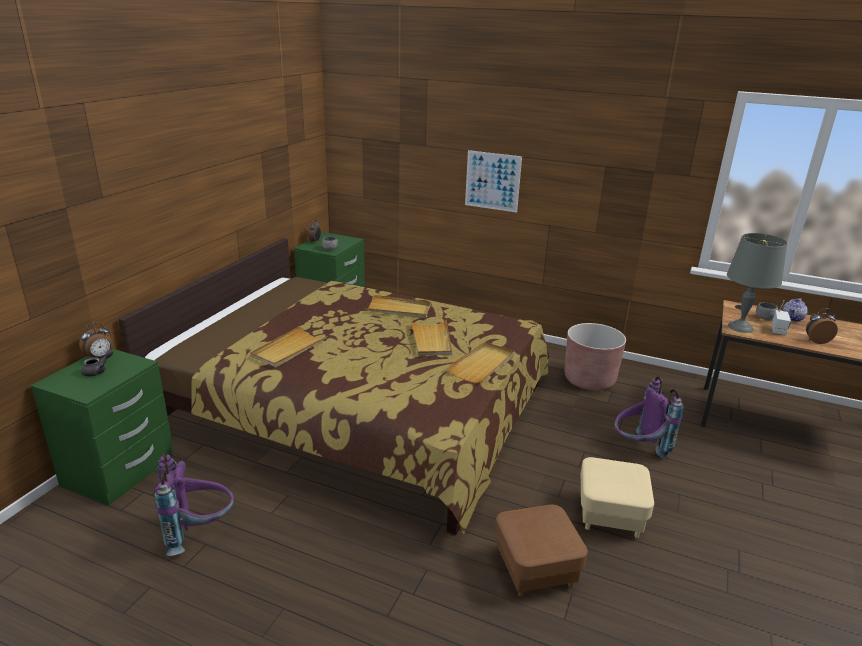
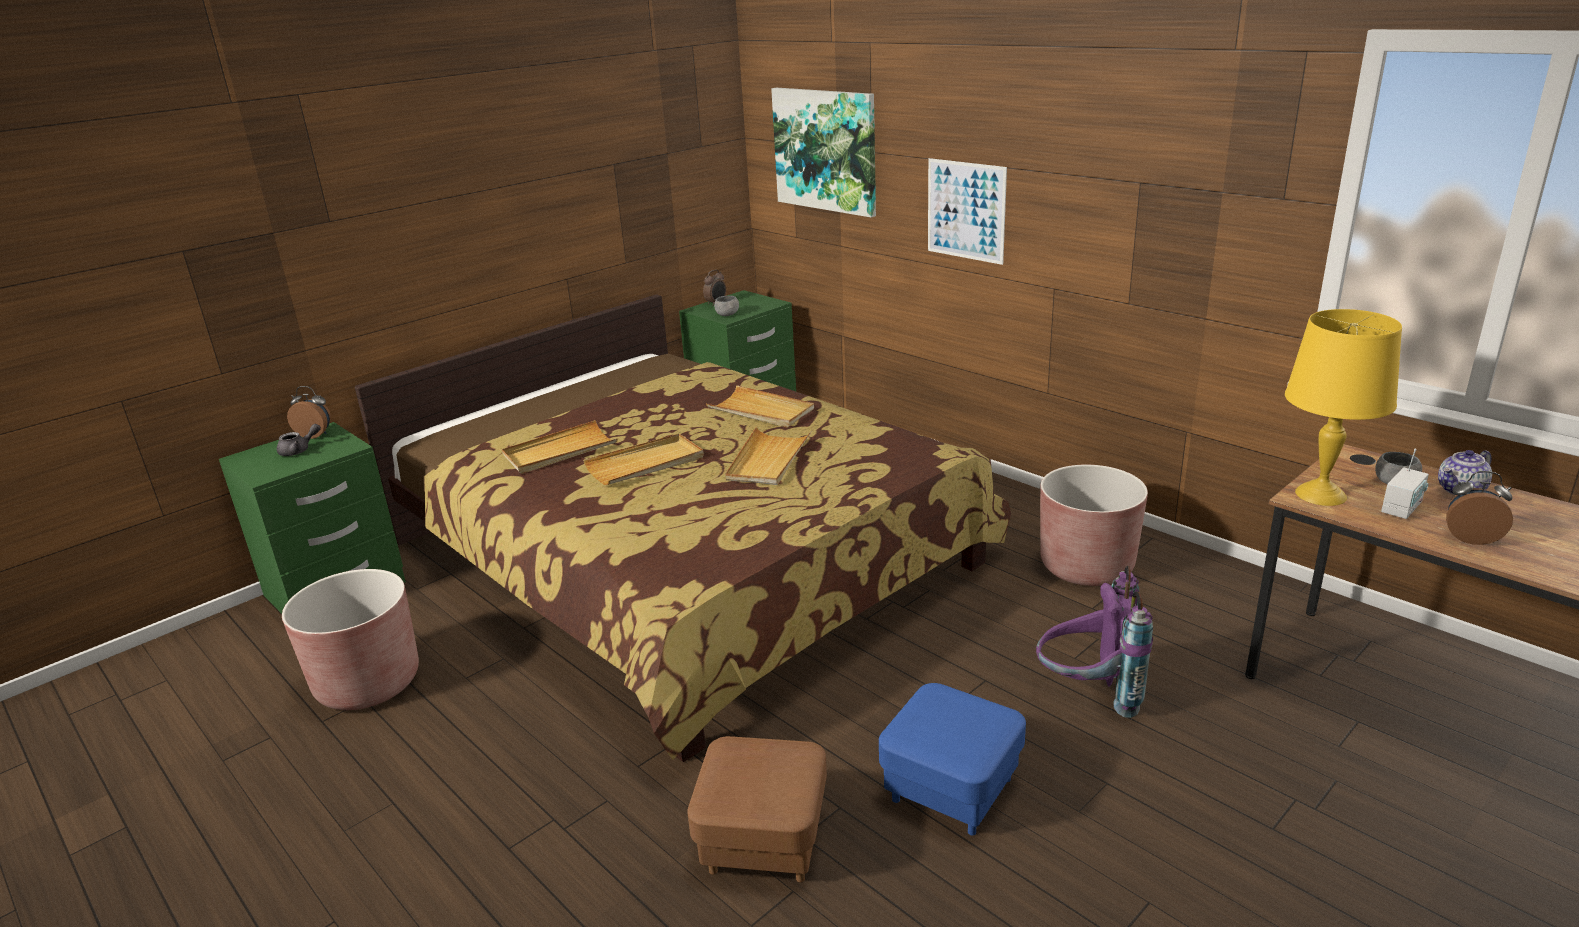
camera: 25 degrees right, 0 degrees up
alarm clock [79,322,113,358] -> alarm clock turned 150 degrees counterclockwise [287,386,331,439]
purple backpack [154,452,234,556] -> brown planter [282,569,419,710]
beige tray [447,342,514,383] -> beige tray moved to [583,434,704,485]
beige ottoman [581,457,654,538] -> blue ottoman [879,683,1026,836]
grey table lamp [727,233,787,333] -> yellow table lamp [1285,309,1402,506]
none -> picture [771,88,876,217]

